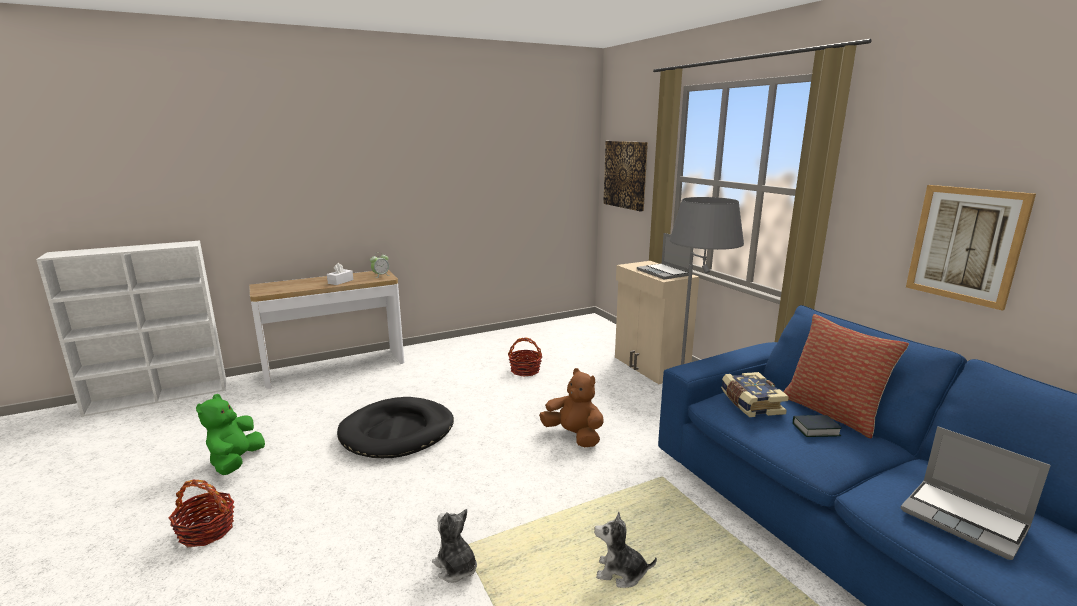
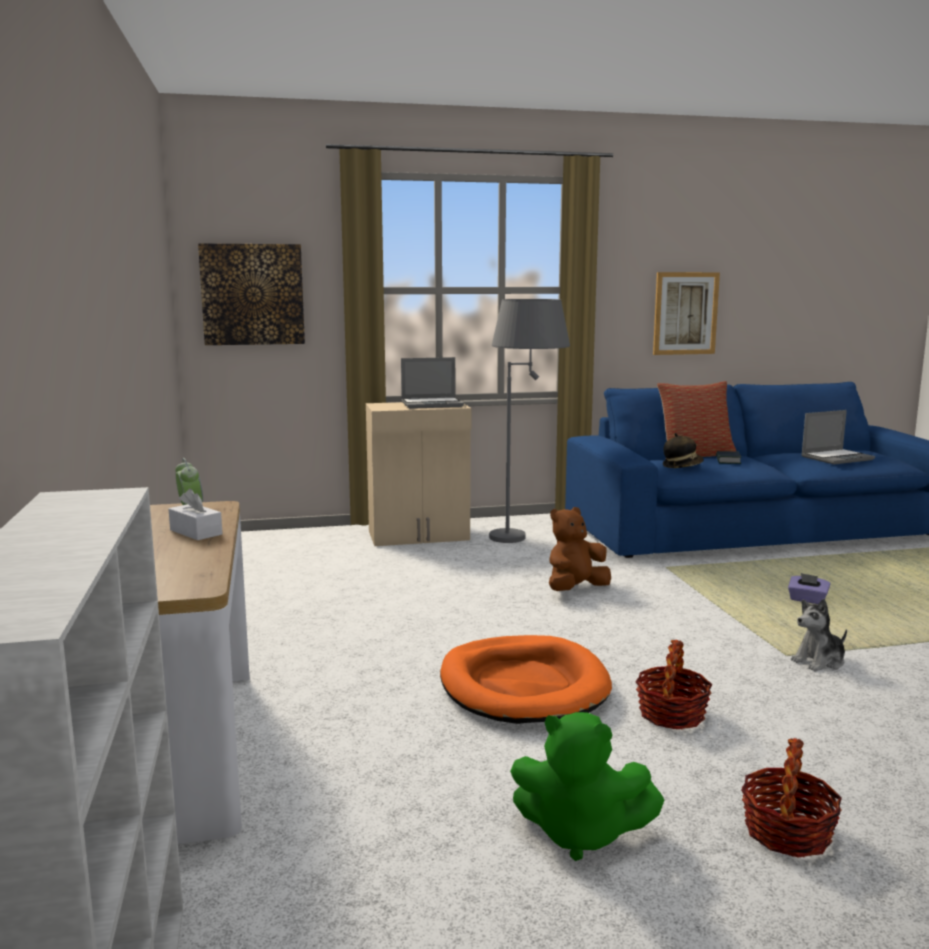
camera: 75 degrees left, 5 degrees down
black dog bed [337,397,454,458] -> orange dog bed [440,635,612,724]
basket [508,337,542,376] -> basket moved to [635,640,712,730]
plush toy [594,512,657,588] -> purple tissue box [788,573,830,604]
book [721,372,789,417] -> hat [663,433,704,468]

